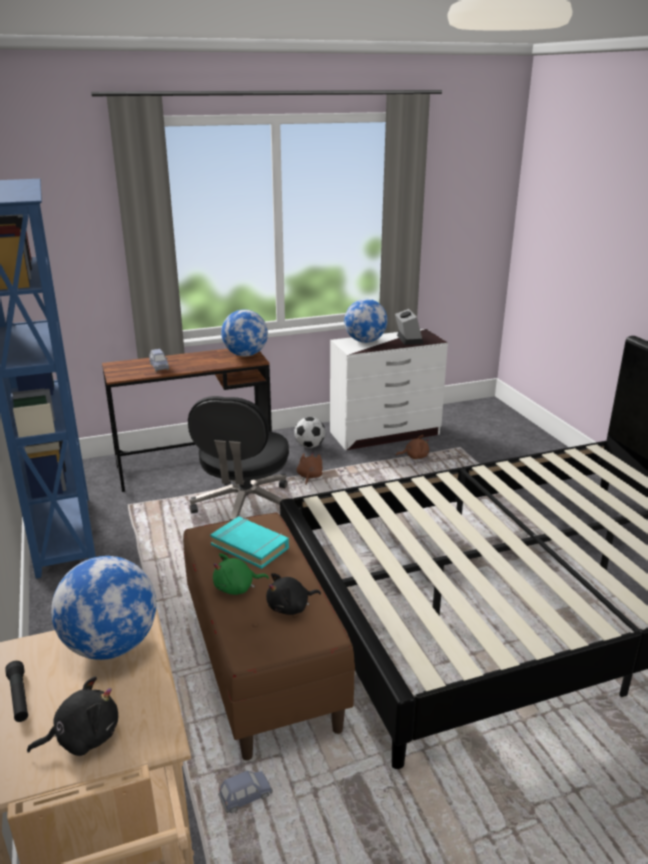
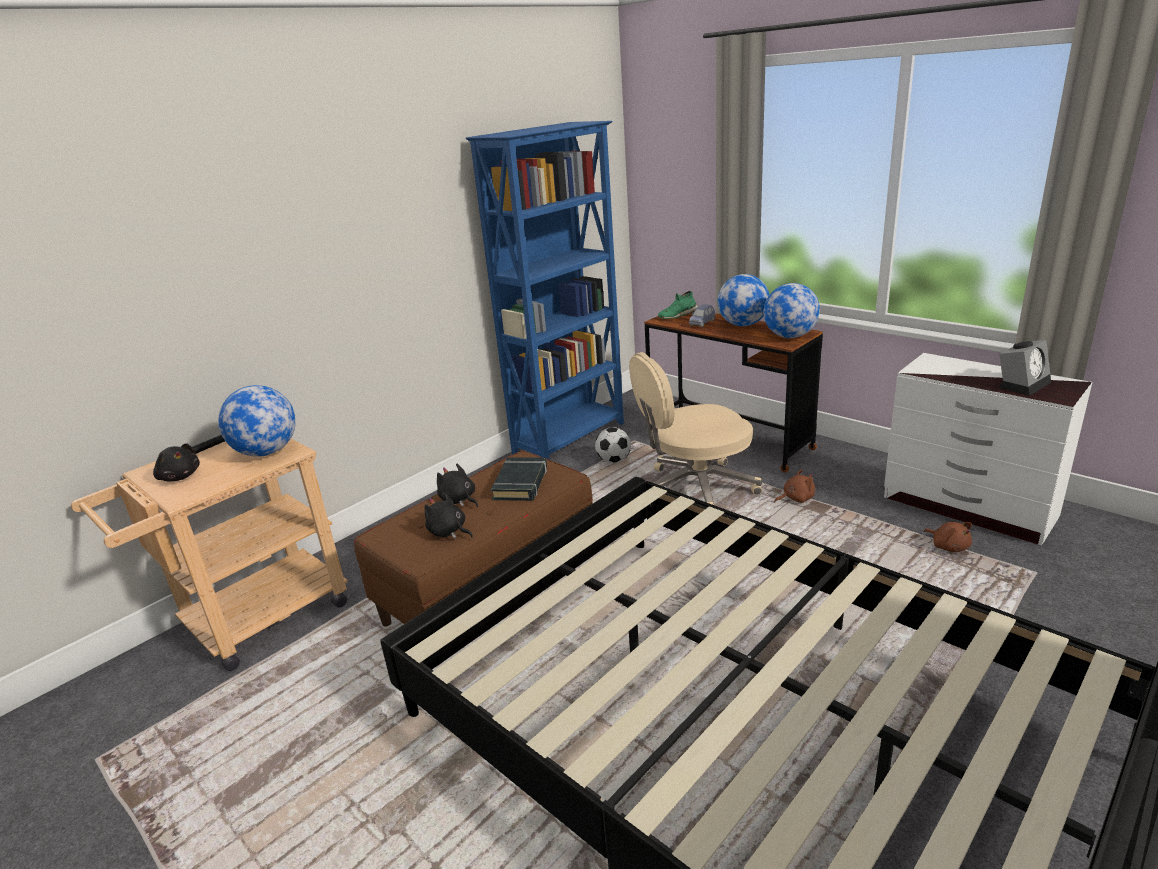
camera: 65 degrees right, 0 degrees up
black office chair [188,396,289,520] -> beige office chair [629,352,762,505]
turquoise book [210,516,289,569] -> black book [491,457,547,501]
green plush toy [213,553,269,595] -> black plush toy [437,464,478,507]
blue toy car [218,771,273,813] -> none
football [294,417,325,448] -> football moved to [595,427,631,463]
globe [344,299,388,343] -> globe moved to [718,274,769,326]
none -> green shoe [658,291,698,319]

